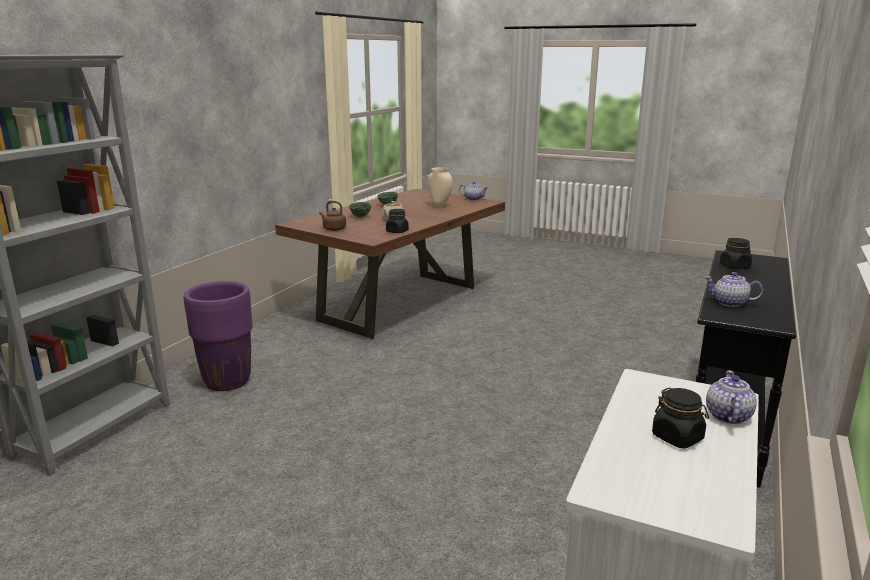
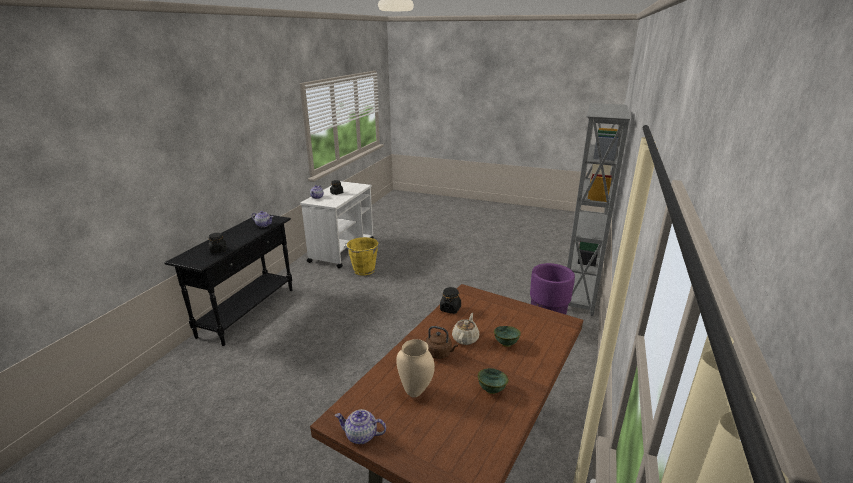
camera: 175 degrees right, 5 degrees up
brown kettle [319,201,346,231] -> brown kettle moved to [426,326,458,359]
none -> yellow bucket [345,237,378,276]

